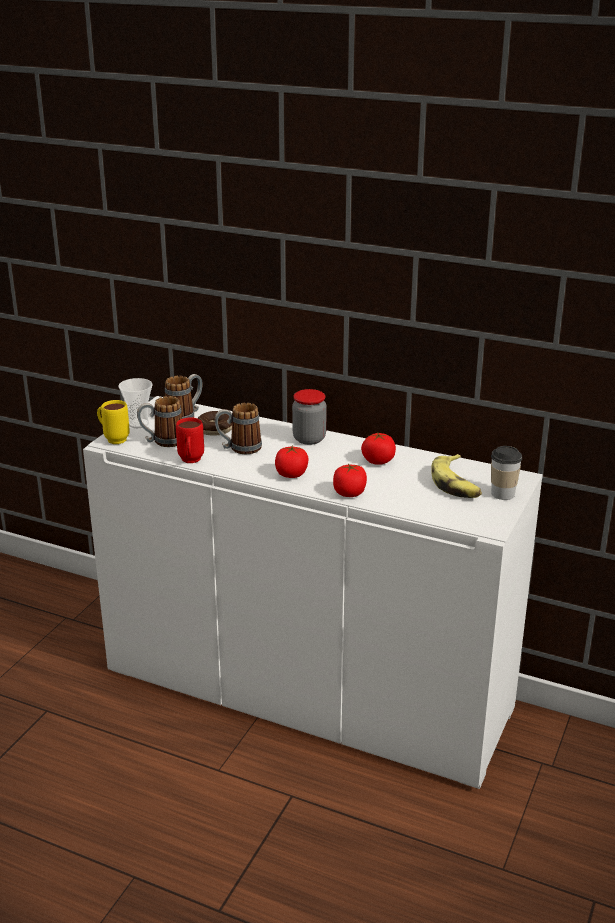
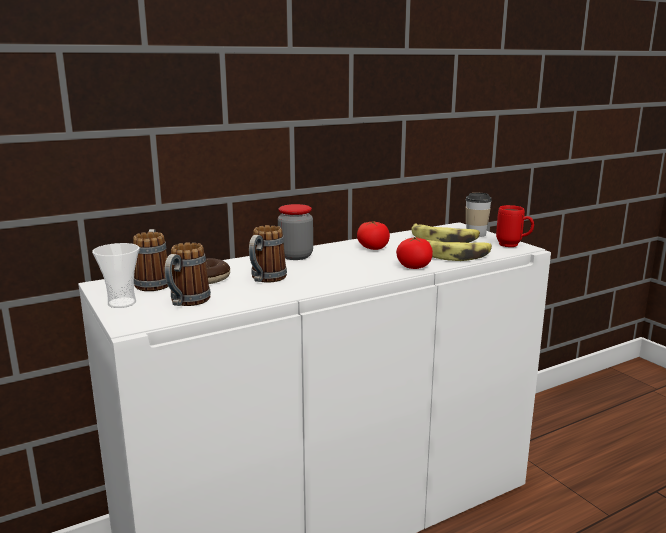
camera: 55 degrees left, 10 degrees down
yellow mug [97,400,130,444] -> none
red mug [176,417,204,463] -> red mug moved to [496,205,534,247]
tomato [275,445,309,478] -> none
none -> banana [427,240,492,261]

